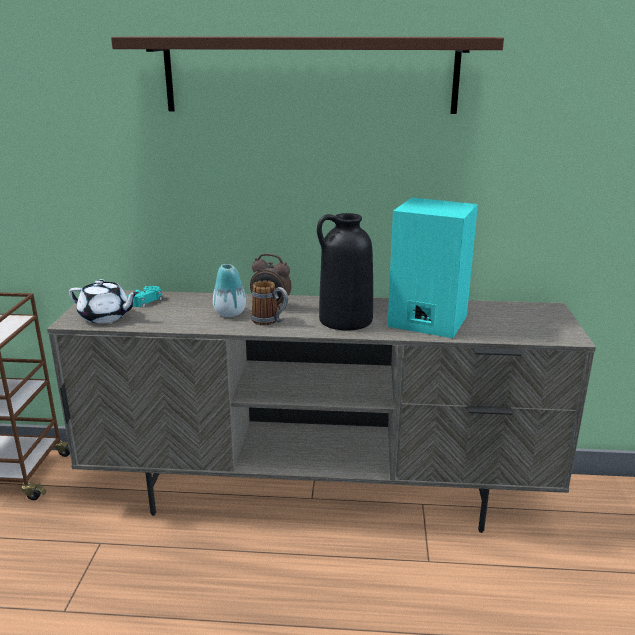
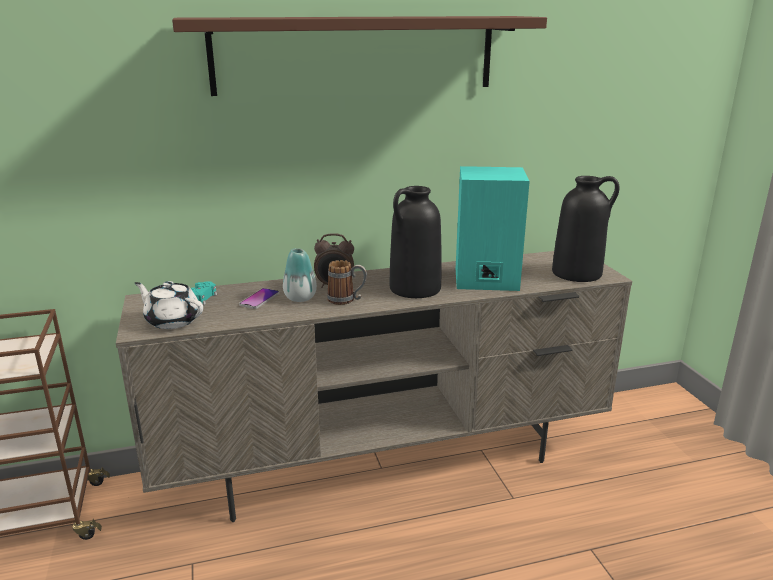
camera: 20 degrees left, 0 degrees up
white teapot [69,279,139,323] -> white teapot turned 150 degrees counterclockwise [135,281,203,329]
none -> phone [239,288,279,309]
none -> black vase [552,176,619,282]

